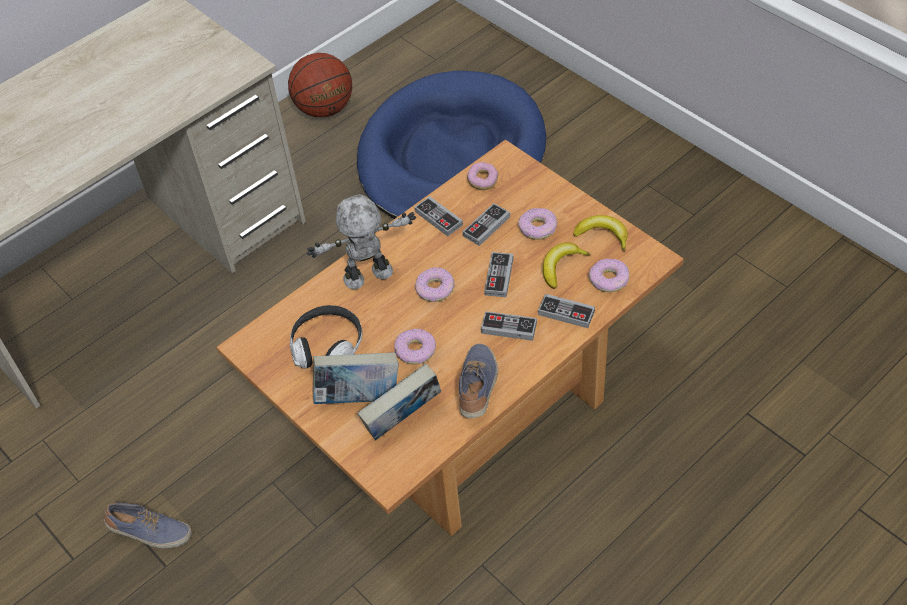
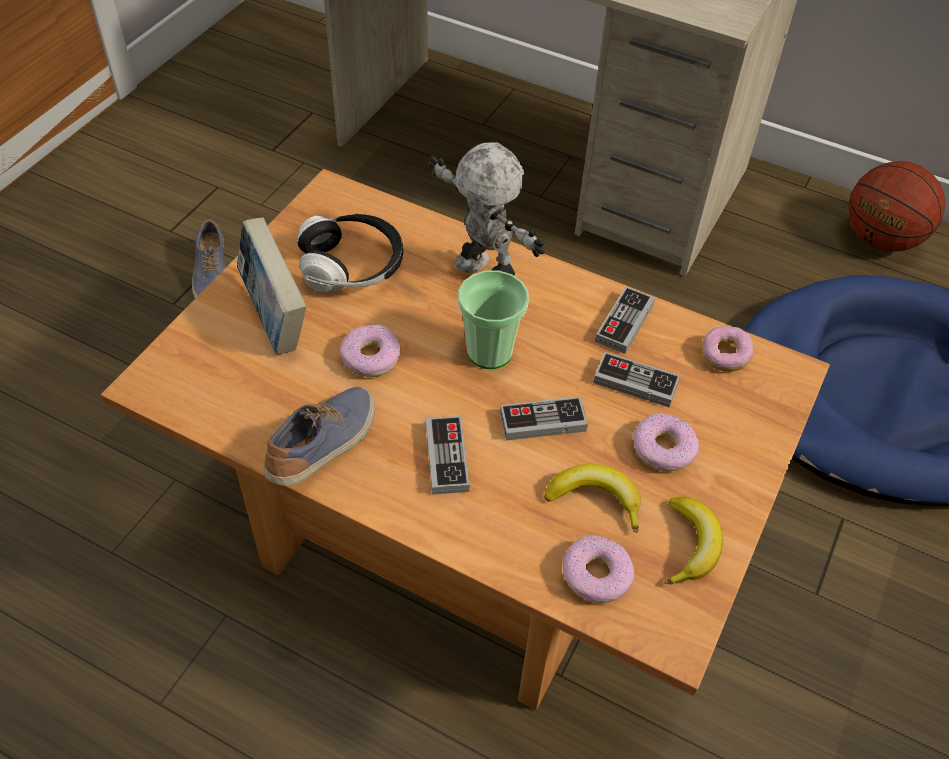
camera: 65 degrees right, 0 degrees up
book [357,363,441,440] -> none
donut [415,267,455,302] -> cup [458,270,529,369]
shoe [459,344,498,418] -> shoe turned 45 degrees counterclockwise [264,387,375,486]
game controller [538,294,595,328] -> none

